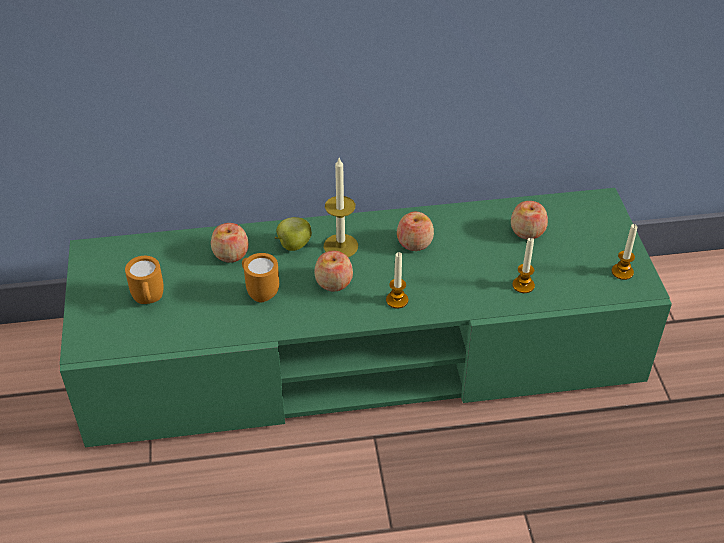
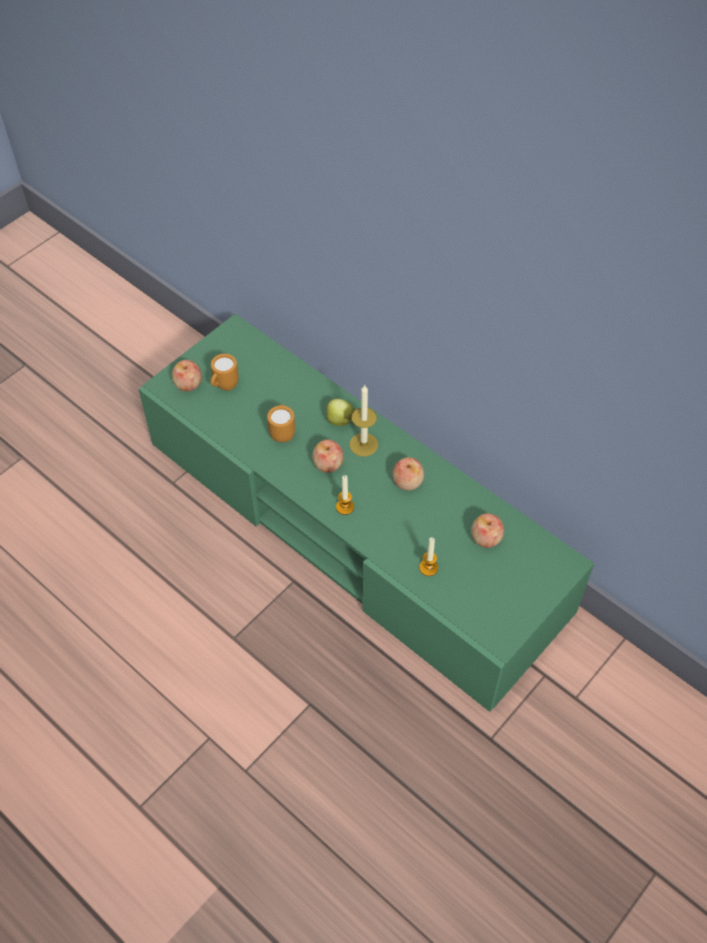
camera: 50 degrees right, 10 degrees up
apple [211,223,249,263] -> apple moved to [172,360,202,391]
candle [612,224,637,280] -> none

